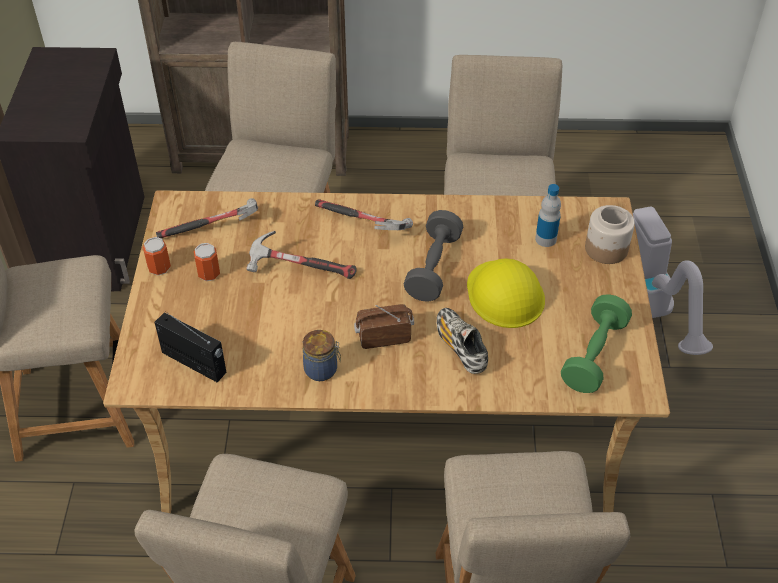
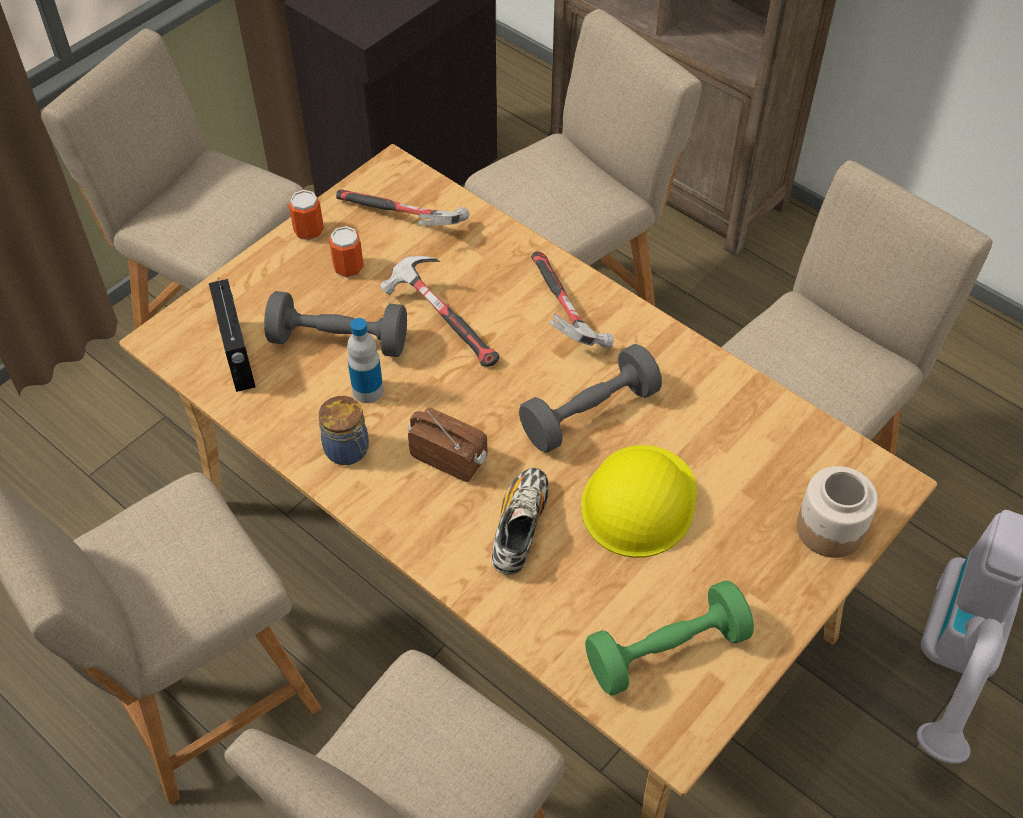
camera: 40 degrees right, 5 degrees up
bottle [535,184,561,247] -> bottle moved to [347,318,384,403]
none -> grey dumbbell [264,291,407,357]

